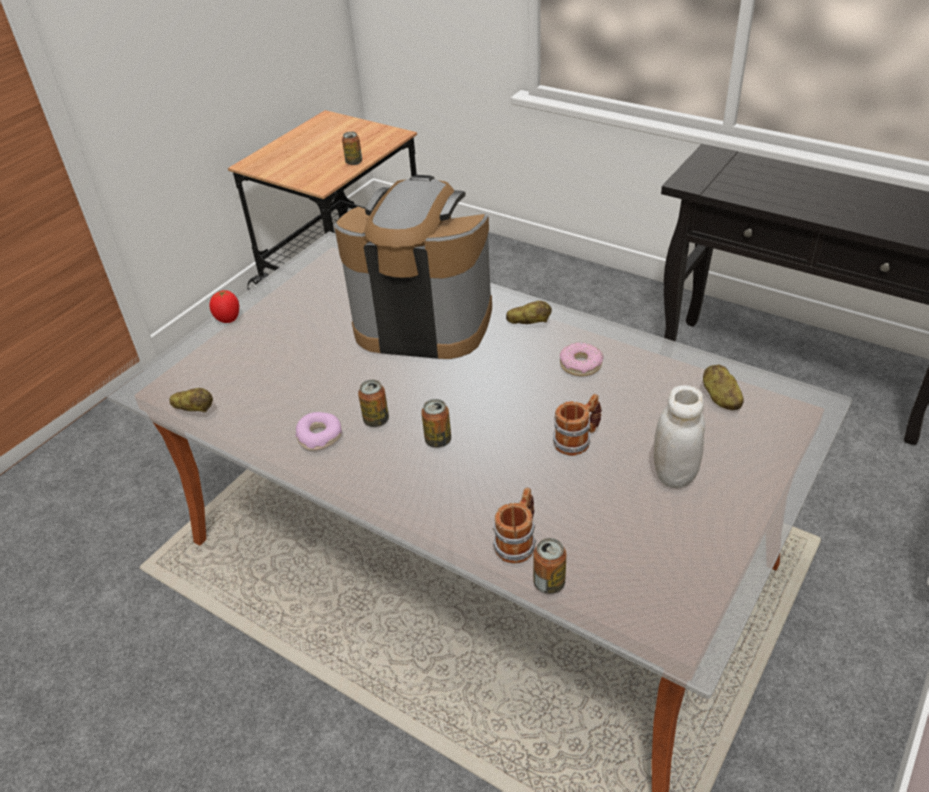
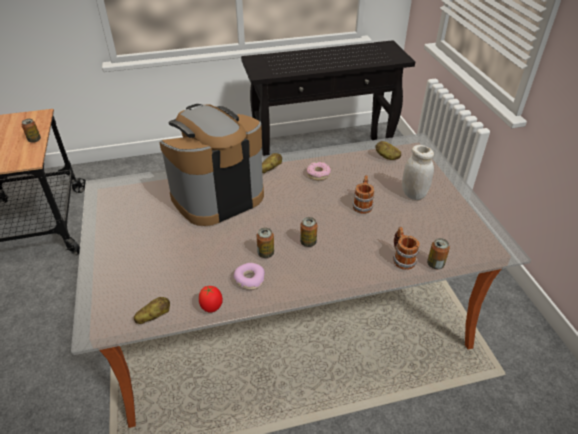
camera: 50 degrees left, 0 degrees up
tomato [209,290,239,323] -> tomato moved to [199,286,223,313]

